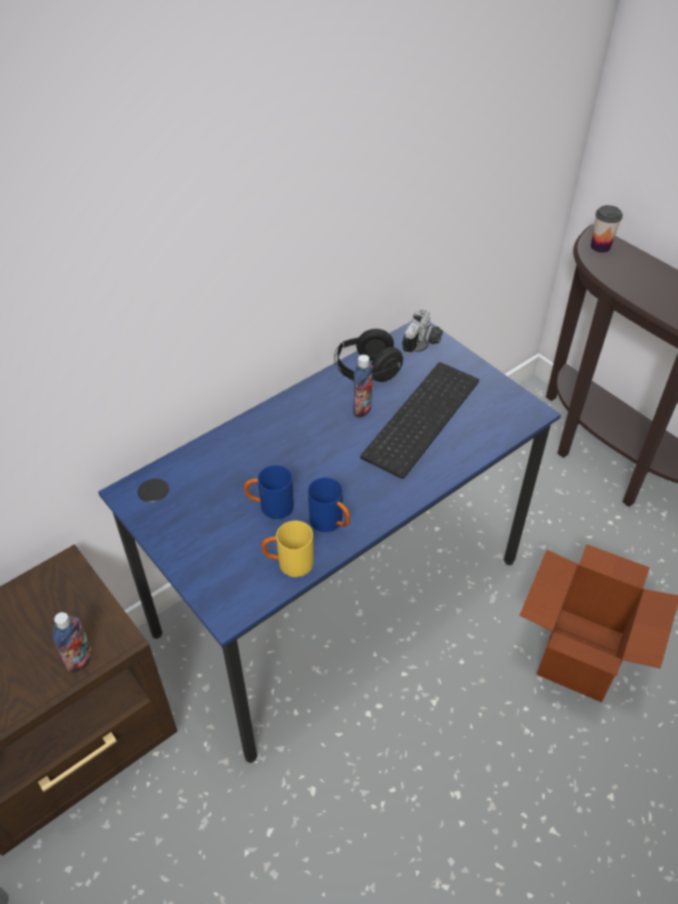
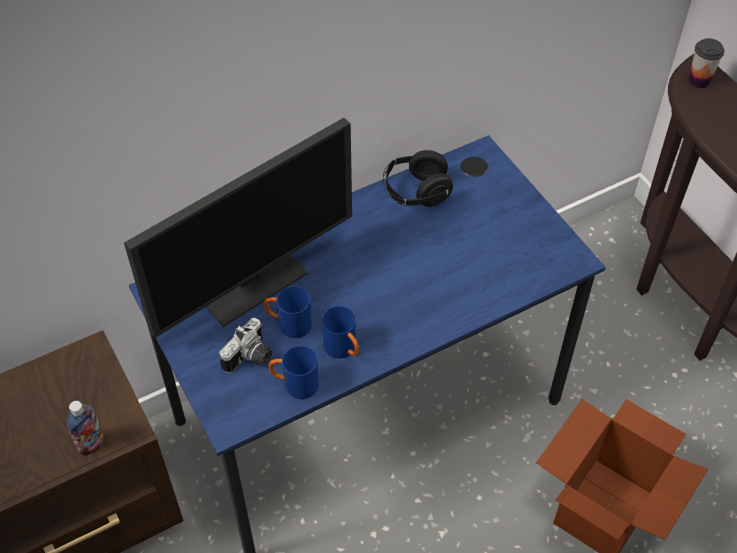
camera: 10 degrees right, 5 degrees up
yellow mug [262,521,314,577] -> blue mug [269,346,319,399]
bottle [353,355,373,418] -> none
keyboard [360,362,479,479] -> none
camera [403,308,443,354] -> camera moved to [219,318,272,373]
none -> monitor [124,118,352,338]

